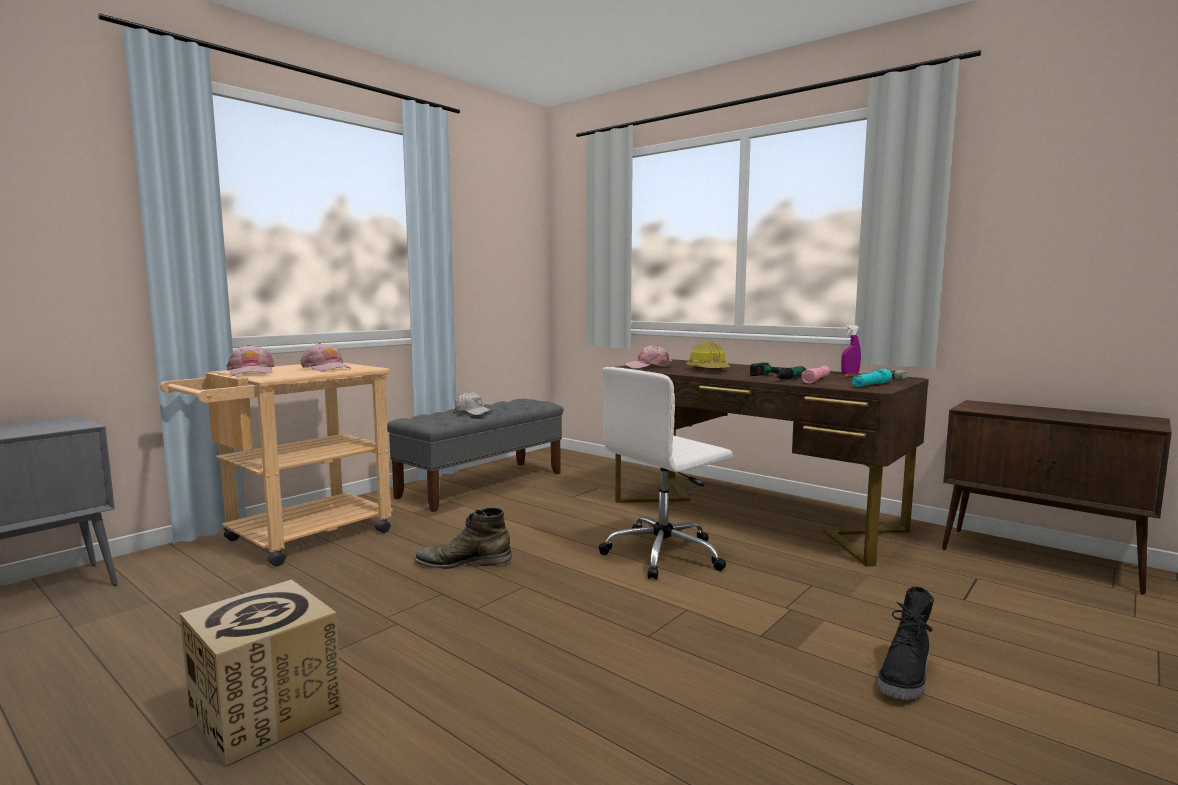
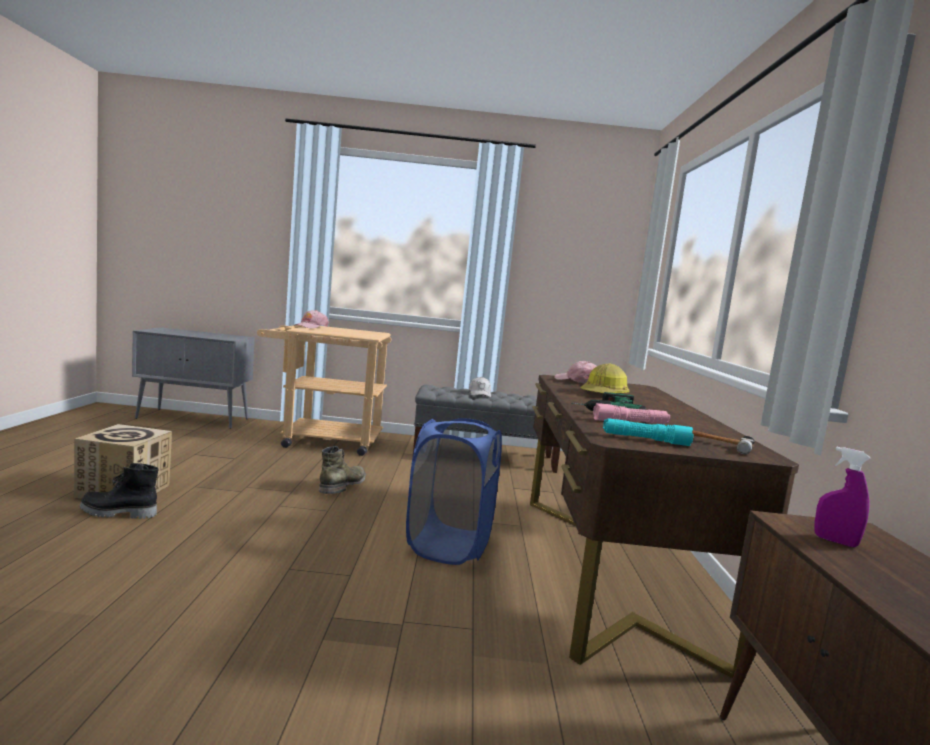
camera: 50 degrees right, 0 degrees up
pink cap [300,343,352,371] -> none
green boot [414,508,512,569] -> green boot turned 60 degrees clockwise [319,445,366,494]
white office chair [598,367,733,580] -> blue laundry basket [406,418,502,565]
purple spray bottle [841,325,861,374] -> purple spray bottle moved to [814,446,871,547]
black boot [878,587,934,700] -> black boot moved to [80,463,159,519]

